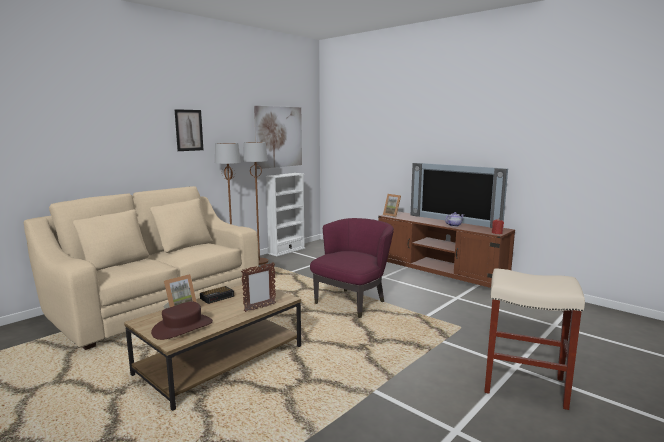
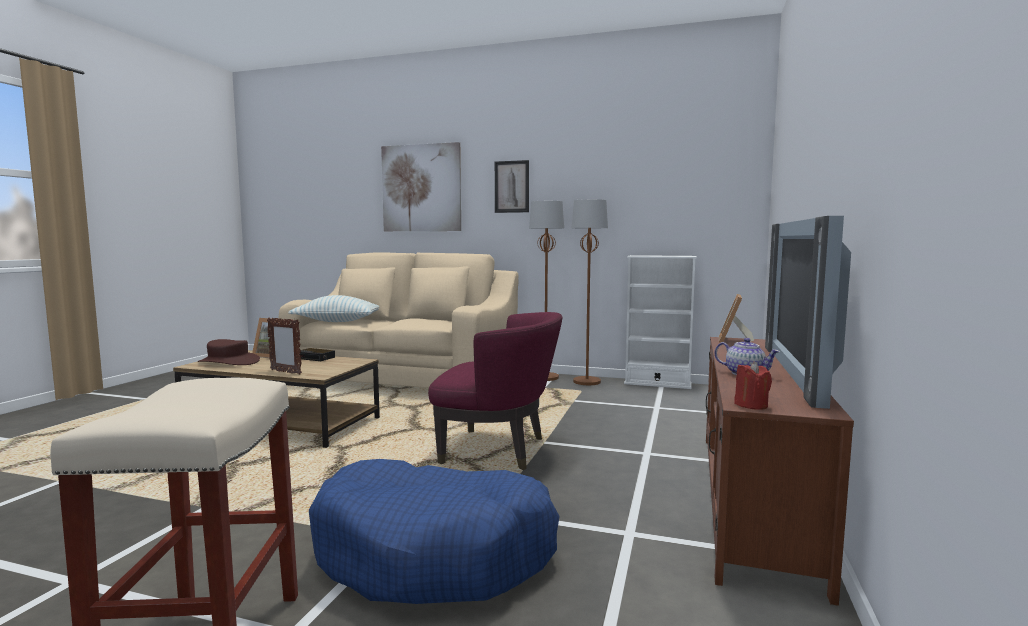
camera: 65 degrees right, 5 degrees down
picture [254,106,302,169] -> picture moved to [381,142,461,231]
none -> pillow [289,295,379,322]
none -> blue dog bed [309,459,560,604]

